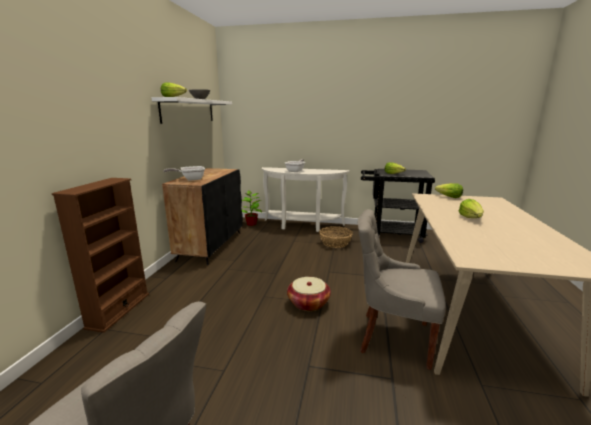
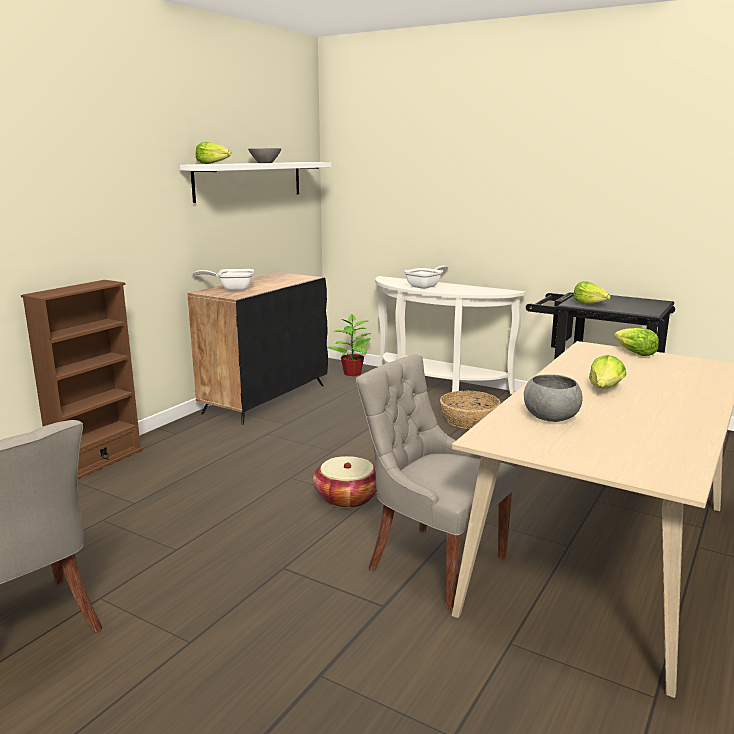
camera: 20 degrees right, 0 degrees up
none -> grey bowl [524,374,583,422]

